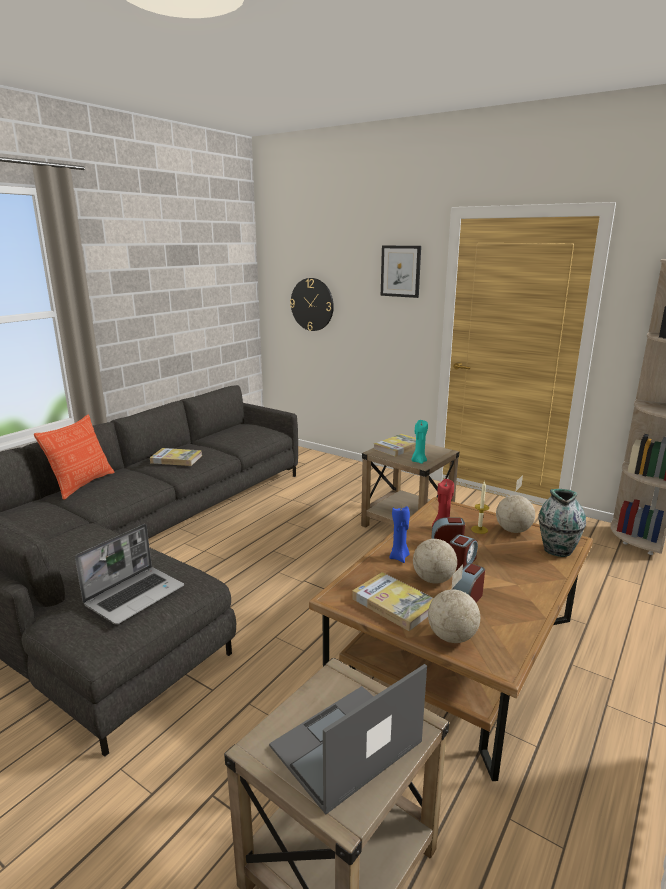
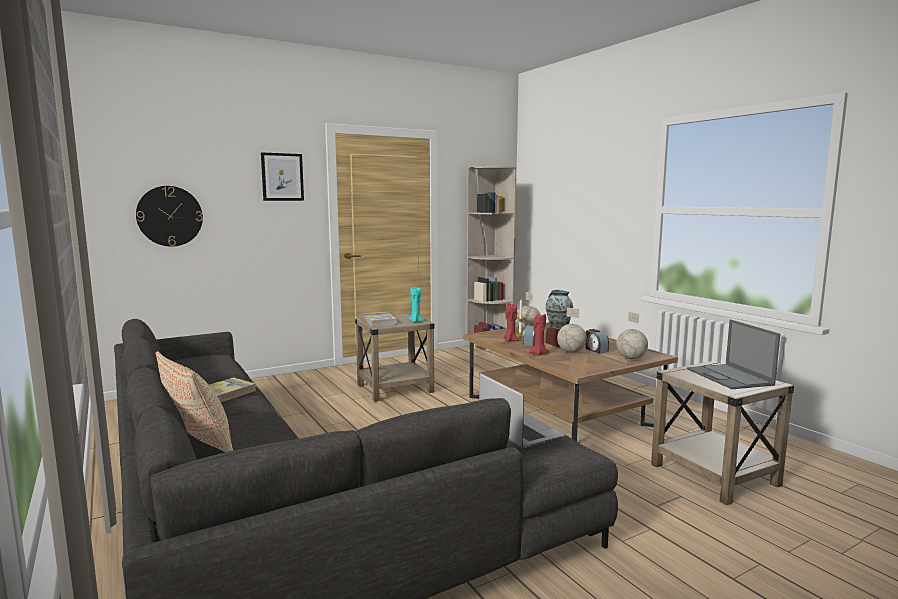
camera: 65 degrees left, 10 degrees down
orange pillow [34,414,114,500] -> beige pillow [156,351,233,452]
book [352,572,434,631] -> none
blue candle [389,506,410,563] -> red candle [529,314,549,355]

